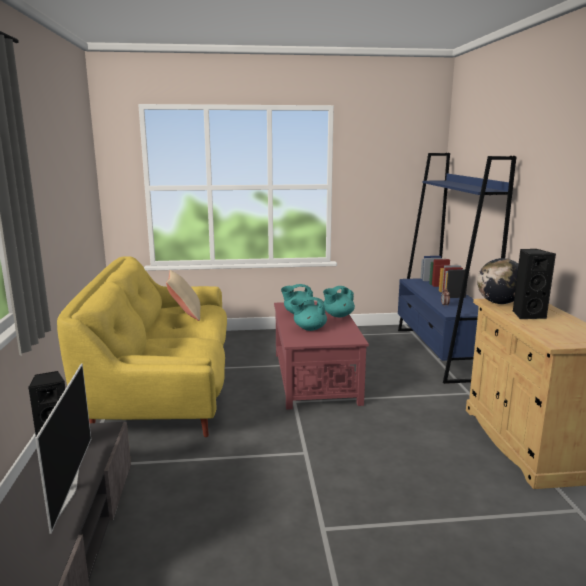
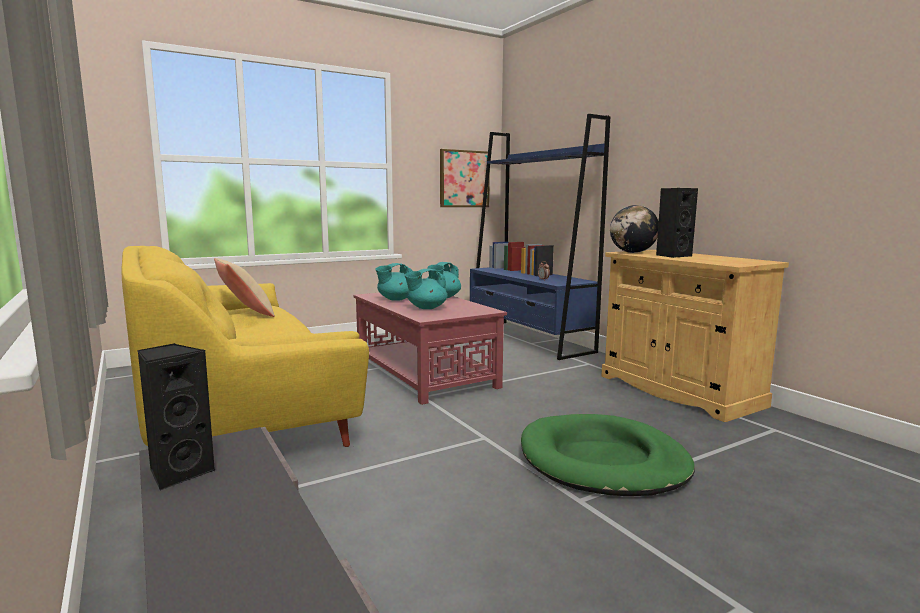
camera: 25 degrees left, 5 degrees down
television [35,363,91,534] -> none
none -> picture [440,149,490,207]
none -> green dog bed [521,414,695,496]

